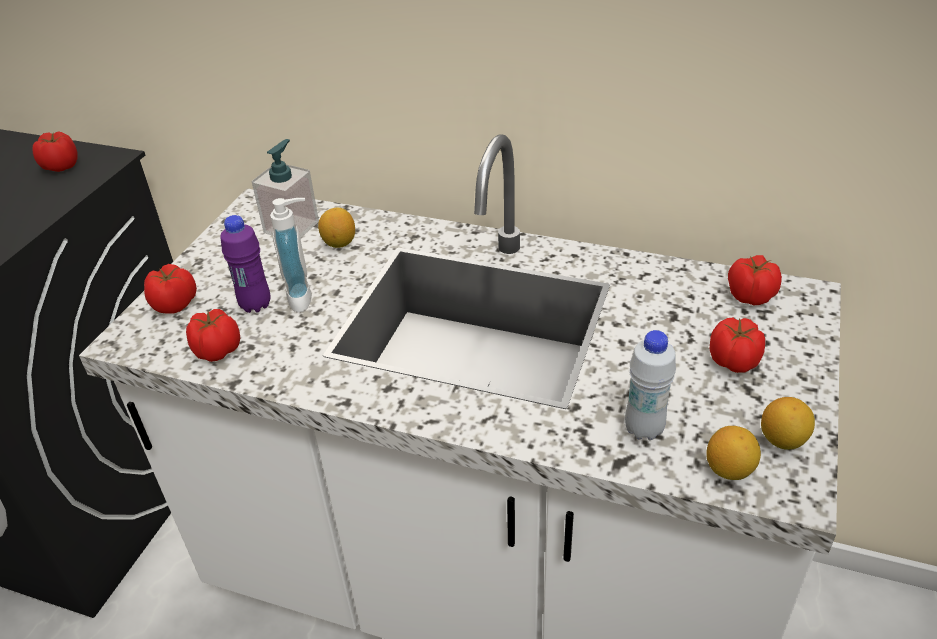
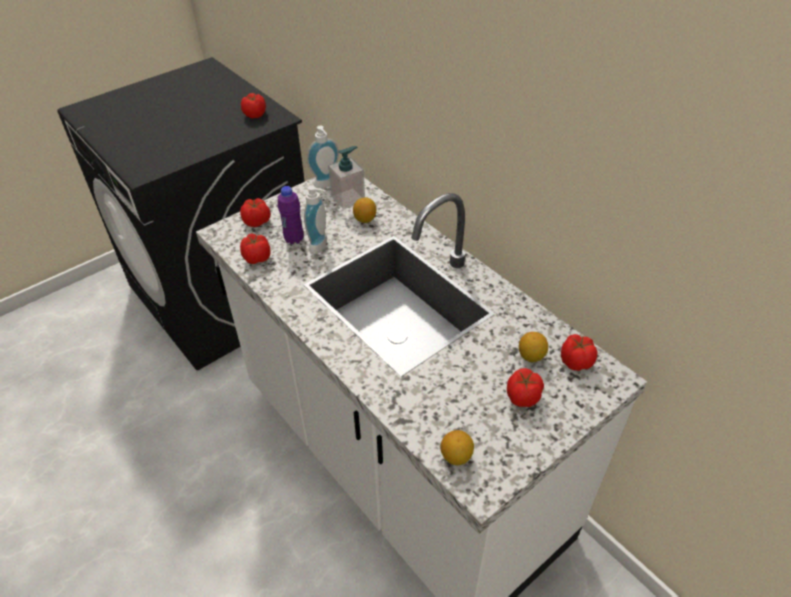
camera: 30 degrees right, 5 degrees up
white bottle [625,330,676,440] -> none
lemon [761,397,815,450] -> lemon moved to [519,332,548,362]
none -> soap dispenser [307,126,339,188]

